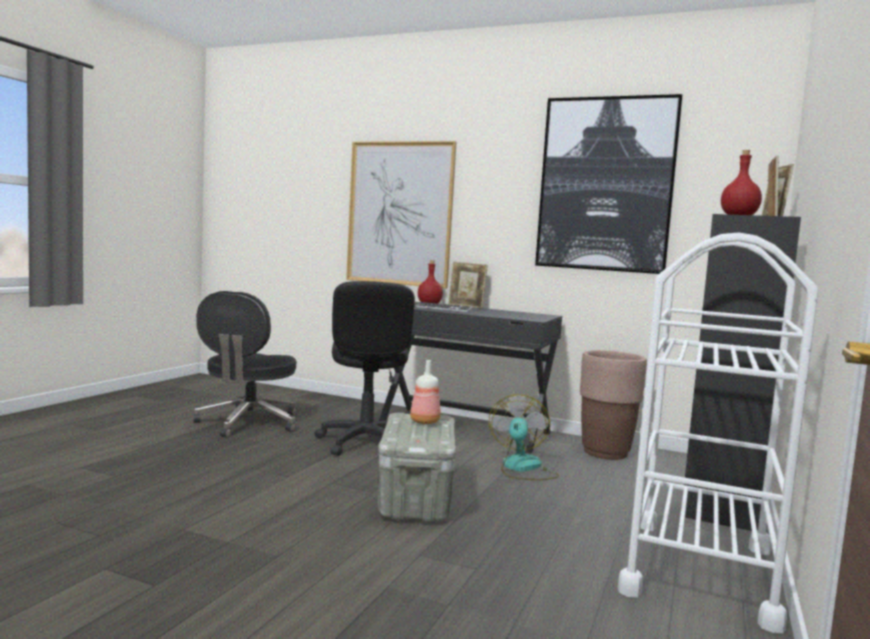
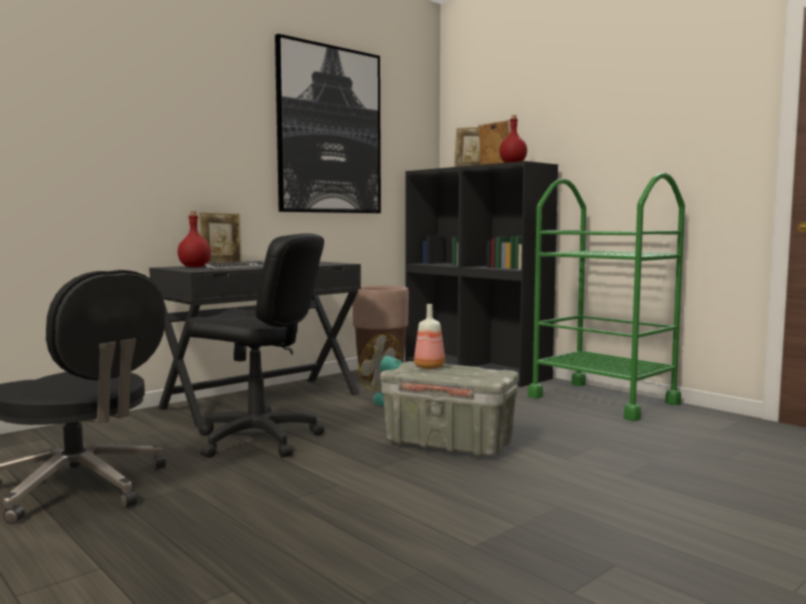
camera: 65 degrees left, 0 degrees up
picture [346,141,457,288] -> none
white cart [618,233,818,634] -> green cart [528,173,685,421]

